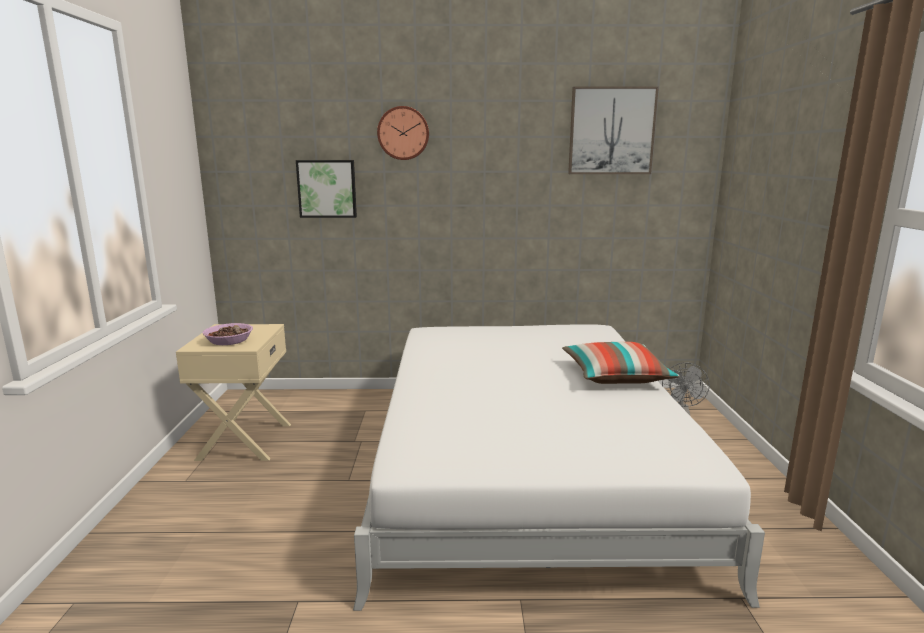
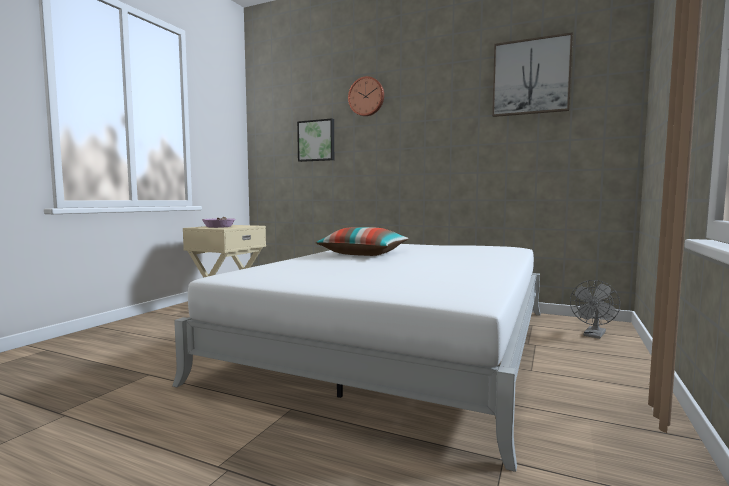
camera: 25 degrees right, 10 degrees down
pillow [562,342,679,384] -> pillow moved to [315,227,409,256]

